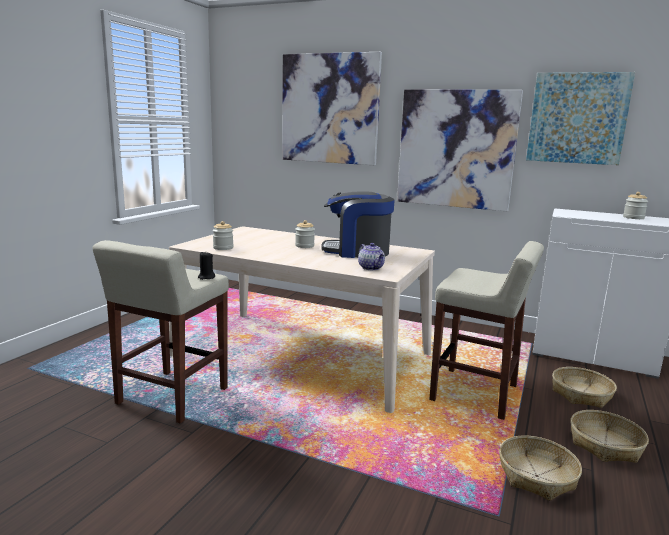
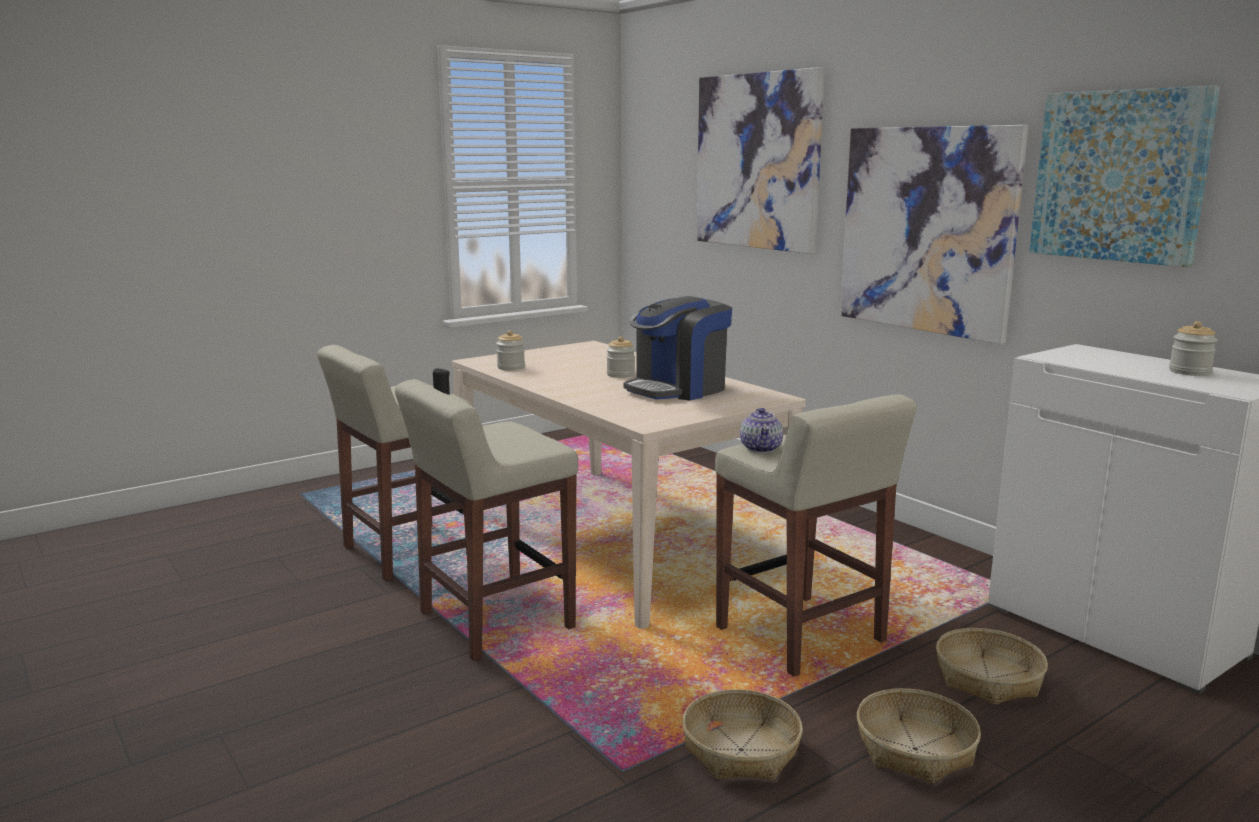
camera: 30 degrees right, 0 degrees up
coffee machine [321,191,395,258] -> coffee machine turned 75 degrees counterclockwise [623,296,732,400]
teapot [358,243,385,270] -> teapot moved to [740,408,783,453]
none -> beige stool [395,379,578,661]

